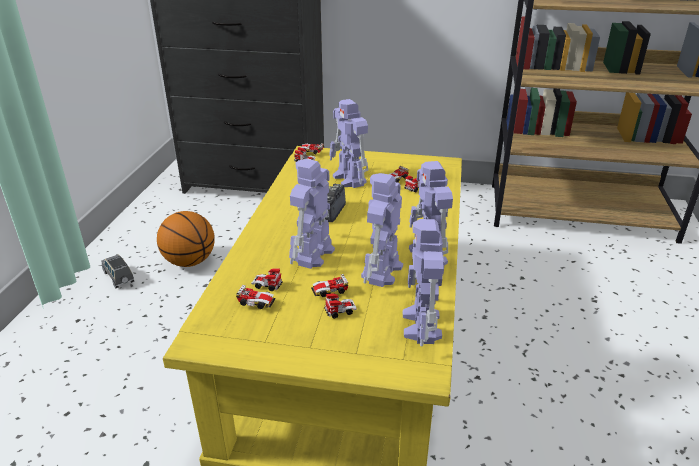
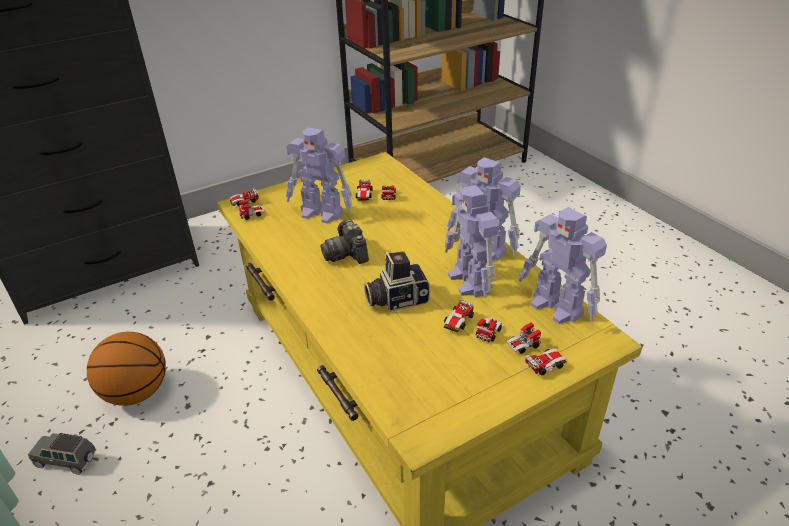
camera: 40 degrees left, 5 degrees up
toy car [236,269,283,309] -> toy car moved to [506,322,567,376]
toy robot [289,159,335,269] -> camera [364,252,430,312]

